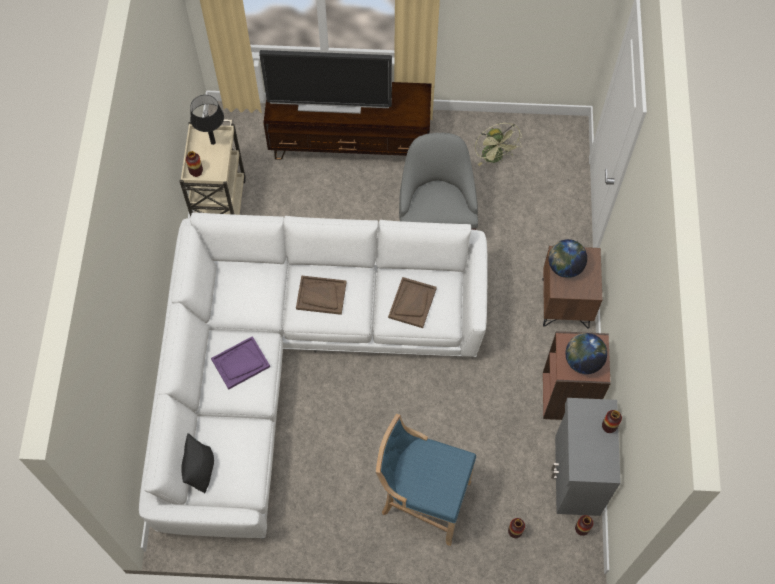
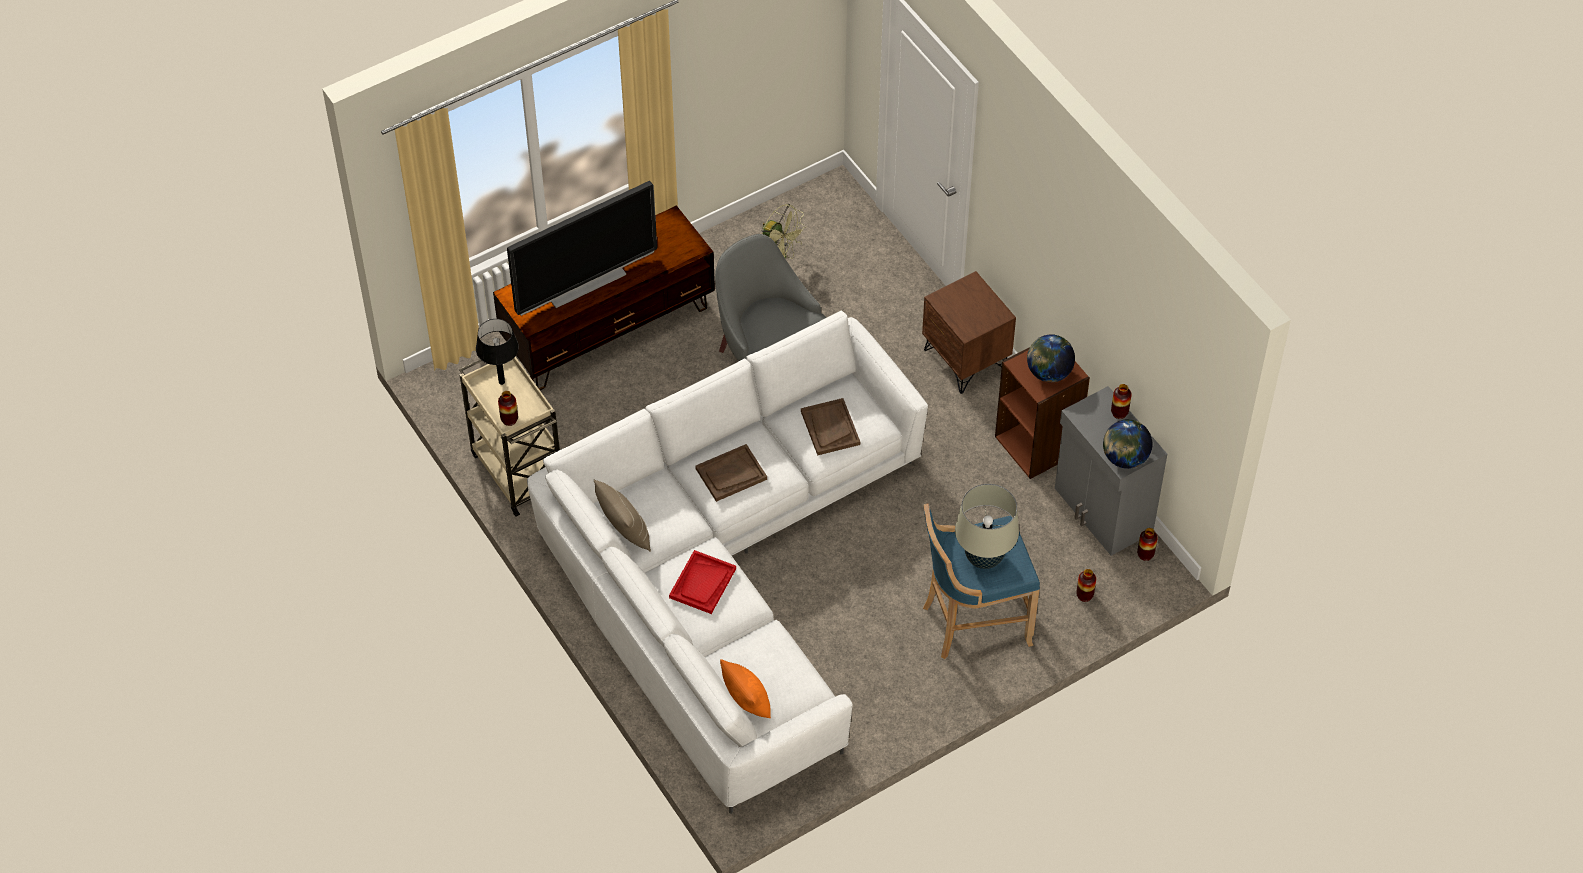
camera: 35 degrees left, 10 degrees down
black pillow [181,433,214,493] -> orange pillow [720,660,771,719]
purple tray [211,336,270,390] -> red tray [669,550,736,614]
globe [549,239,587,278] -> globe moved to [1103,419,1152,469]
none -> beige pillow [594,480,651,552]
none -> beige table lamp [955,484,1019,569]

